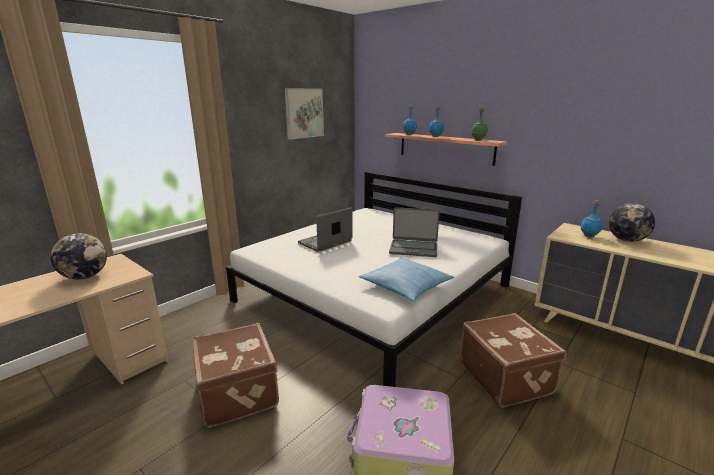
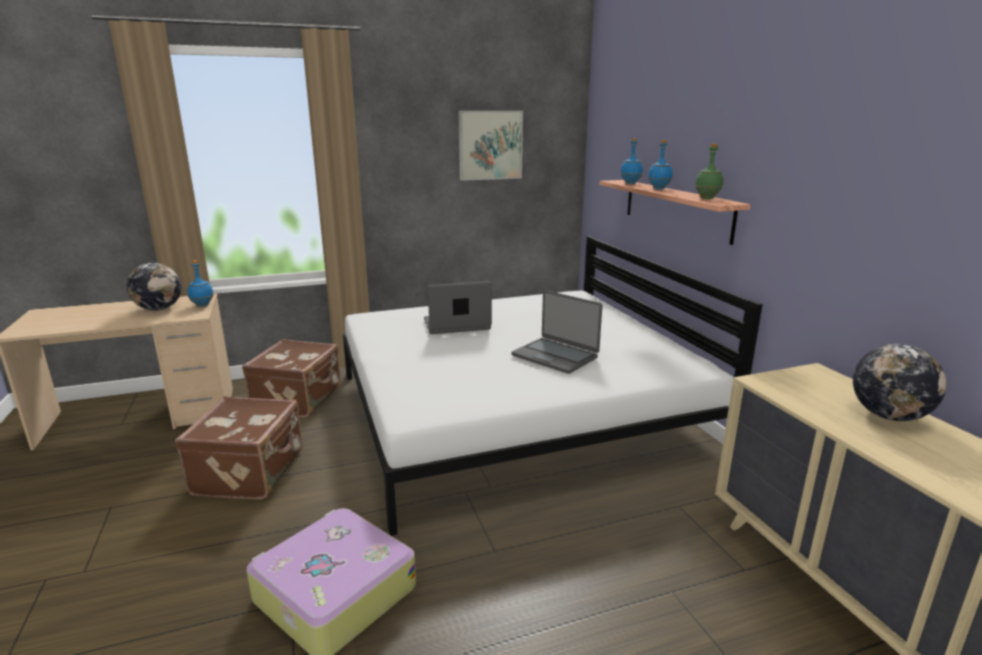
camera: 30 degrees right, 0 degrees up
pillow [359,257,454,301] -> none
brown suitcase [460,313,566,408] -> brown suitcase moved to [242,339,341,417]
blue bottle [580,200,602,238] -> blue bottle moved to [188,260,214,307]

